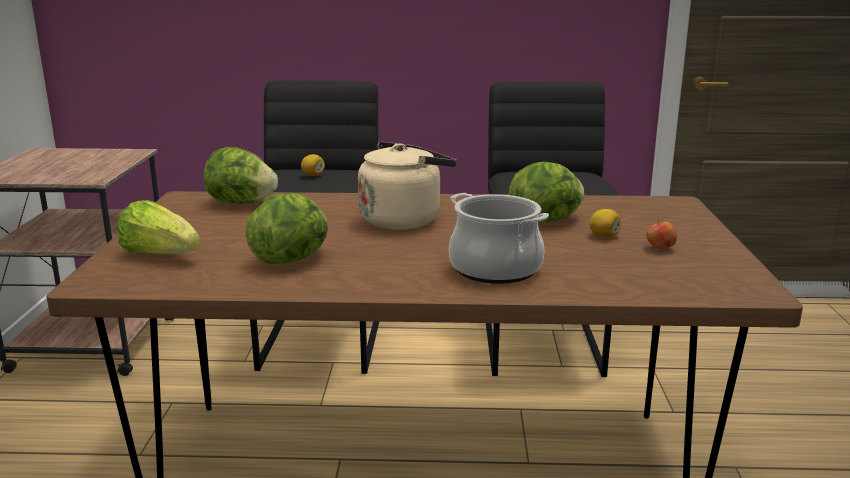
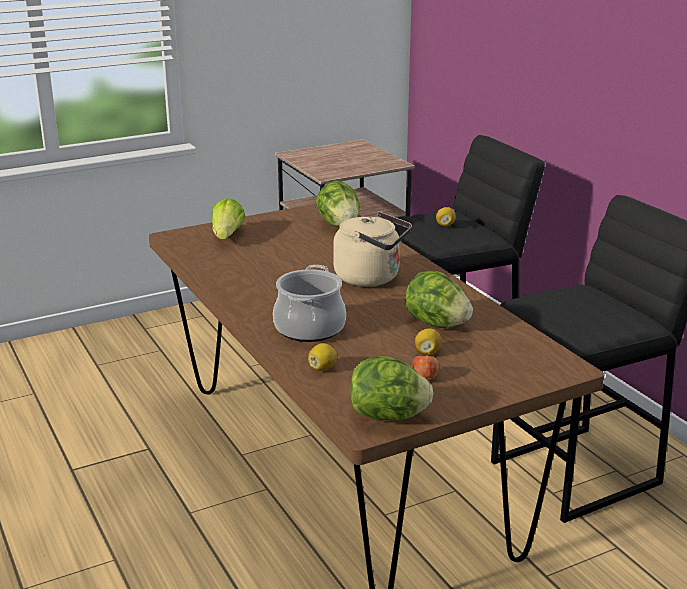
camera: 60 degrees right, 5 degrees up
lettuce [245,193,328,264] -> lettuce moved to [350,356,433,421]
none -> lemon [308,343,337,371]

